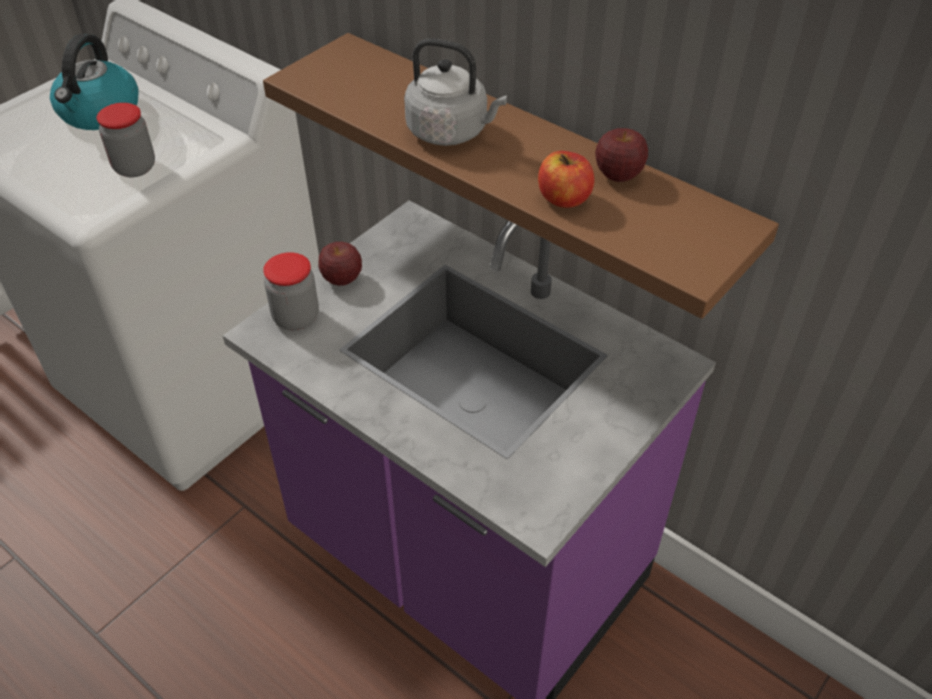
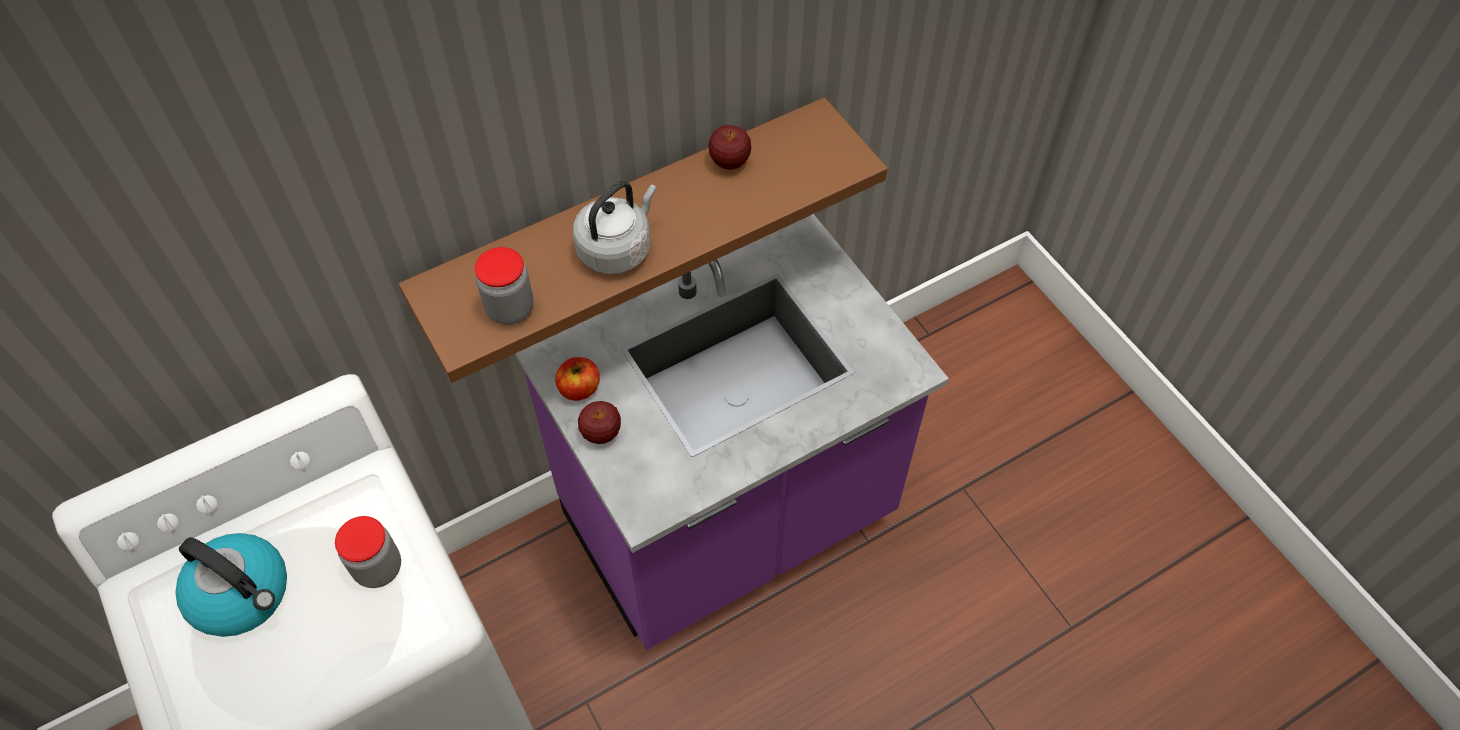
camera: 70 degrees left, 10 degrees up
jar [263,252,319,331] -> jar moved to [475,247,534,325]
apple [538,151,595,208] -> apple moved to [555,357,600,401]

